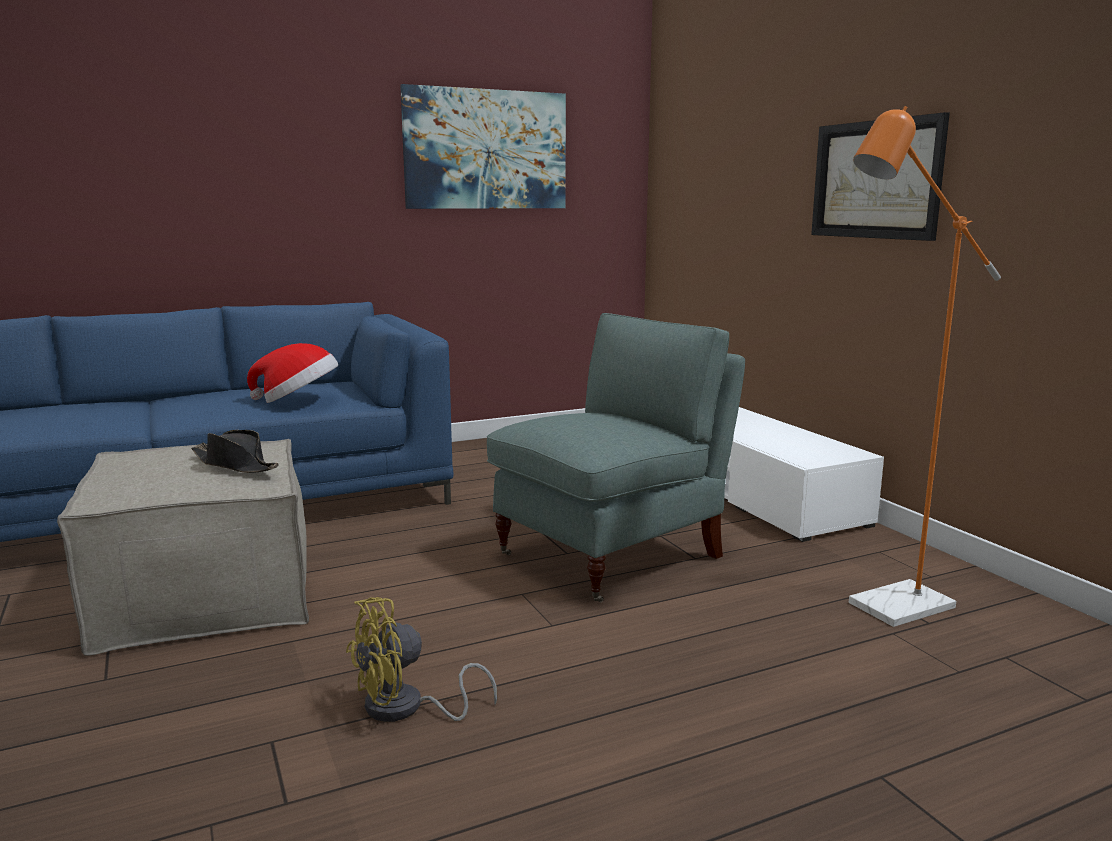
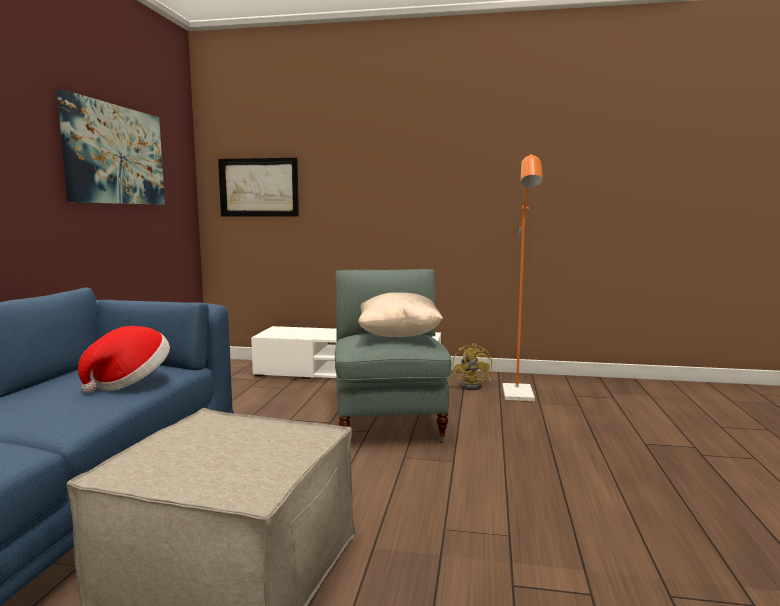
camera: 55 degrees left, 5 degrees down
black hat [191,430,279,473] -> none
yellow fan [346,597,497,722] -> yellow fan moved to [452,343,492,390]
picture [811,112,950,241] -> picture moved to [218,157,299,217]
none -> beige pillow [358,292,443,337]

